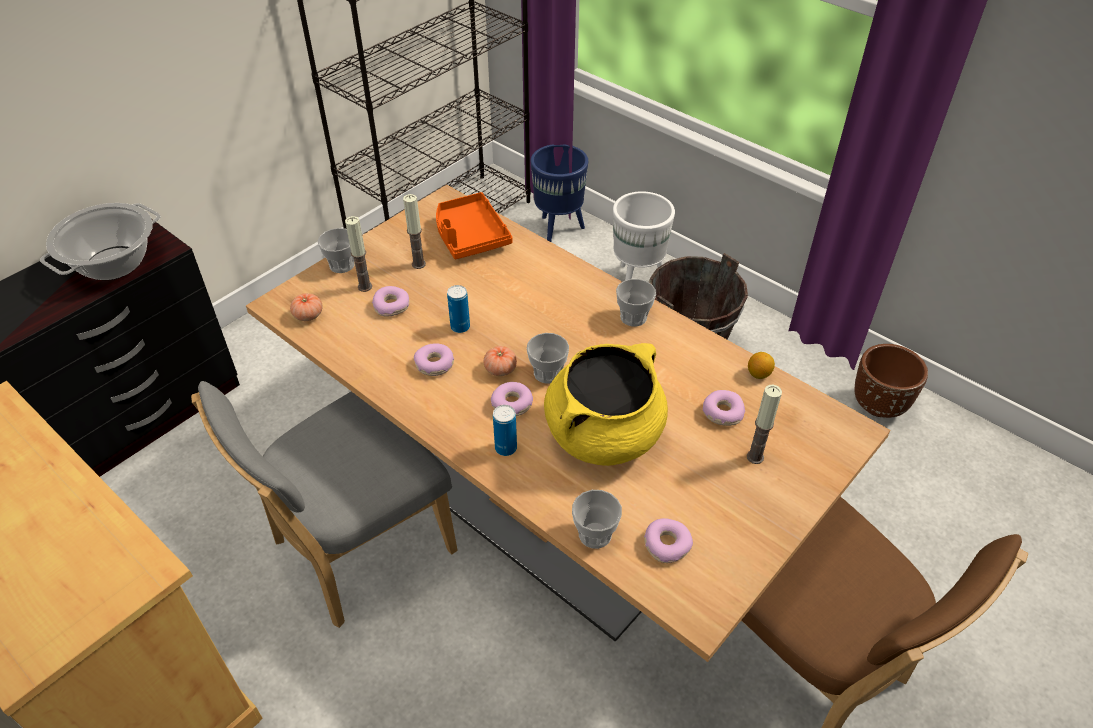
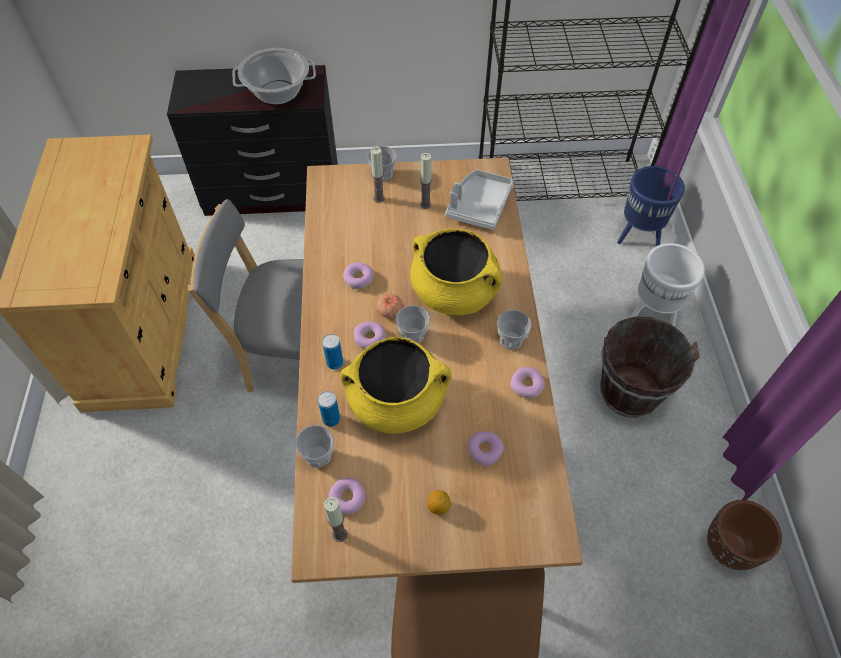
camera: 45 degrees right, 10 degrees up
tomato [290,293,322,321] -> none
donut [372,286,409,317] -> donut moved to [511,367,545,398]
orange tray [436,192,513,259] -> grey tray [445,169,514,230]
can [447,285,470,333] -> can moved to [318,391,340,427]
candle [747,385,782,464] -> candle moved to [324,497,348,542]
lemon [748,352,775,379] -> lemon moved to [427,490,451,515]
none -> yellow cooking pot [410,229,502,315]

